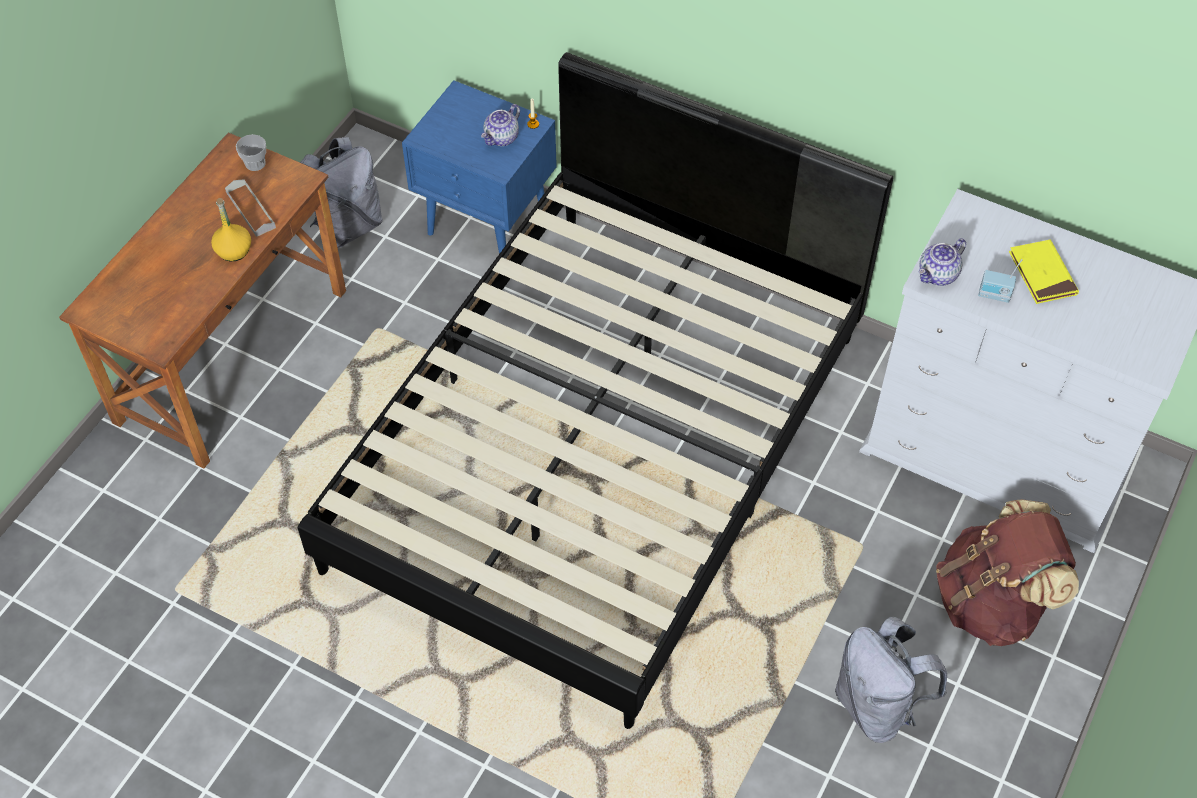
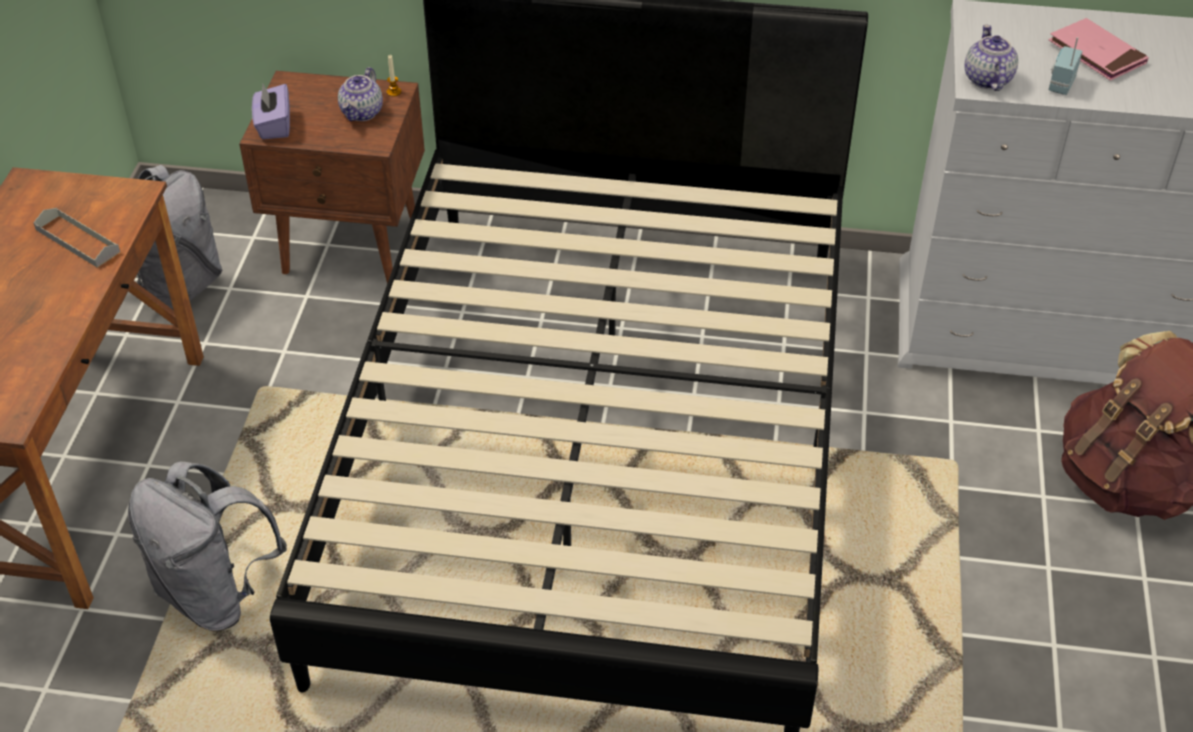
camera: 20 degrees left, 10 degrees down
yellow bottle [211,198,251,261] -> none
cup [236,134,266,171] -> none
blue nightstand [402,80,557,254] -> brown nightstand [239,71,425,284]
grey backpack [835,617,947,743] -> grey backpack moved to [128,461,287,631]
teapot [918,238,966,286] -> teapot turned 150 degrees clockwise [964,25,1018,91]
radio [978,259,1022,303] -> radio turned 120 degrees clockwise [1049,37,1083,95]
yellow book [1009,240,1079,304] -> pink book [1049,18,1149,81]
none -> purple tissue box [252,84,290,139]

